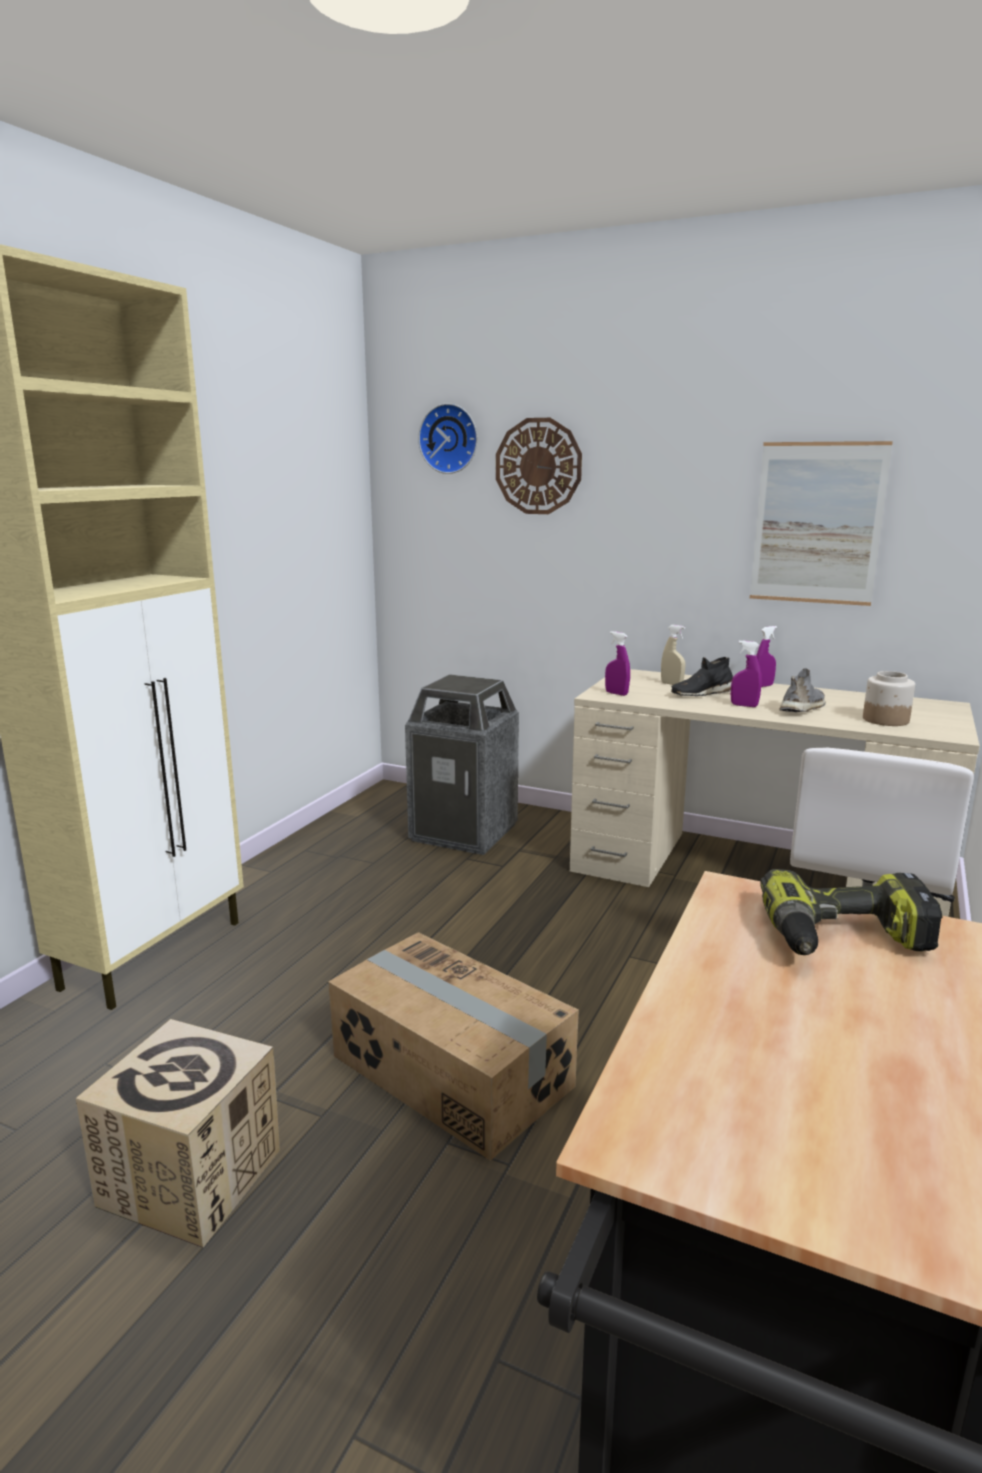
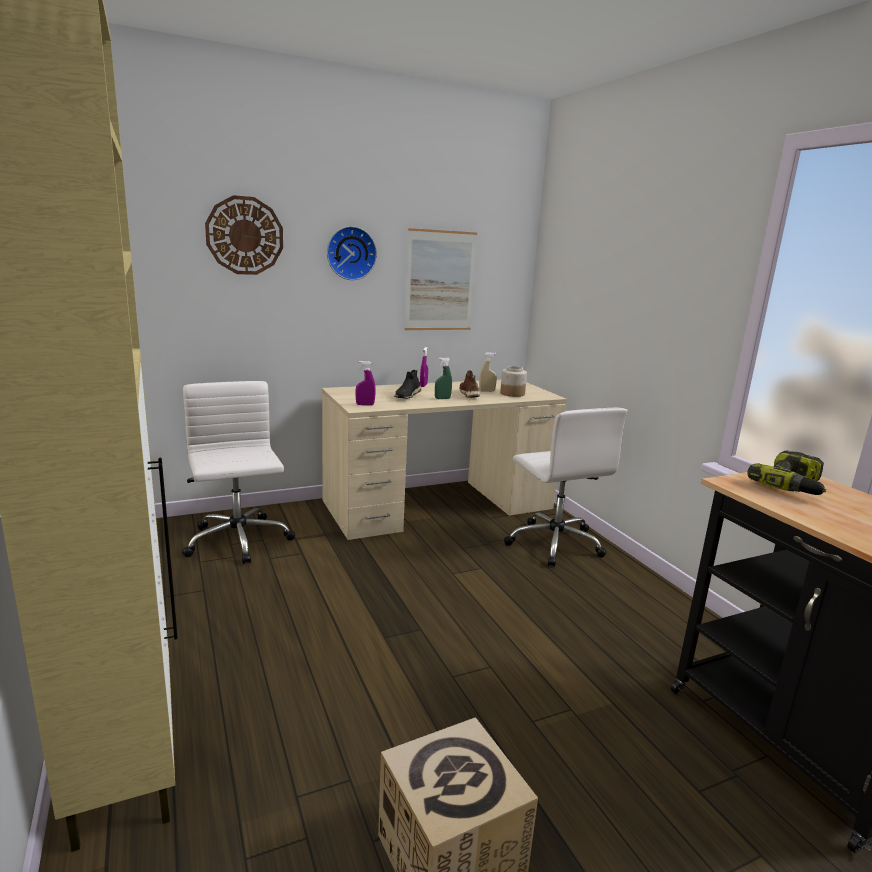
camera: 50 degrees left, 0 degrees up
cardboard box [328,932,579,1161] -> none
trash can [405,674,519,855] -> white office chair [182,381,296,564]
wall clock [418,403,478,474] -> wall clock moved to [327,226,377,280]
beige spray bottle [661,625,685,685] -> beige spray bottle moved to [479,352,497,392]
purple spray bottle [731,641,762,707] -> green spray bottle [435,357,452,399]
grey shoe [779,668,826,712] -> brown shoe [459,370,480,398]

